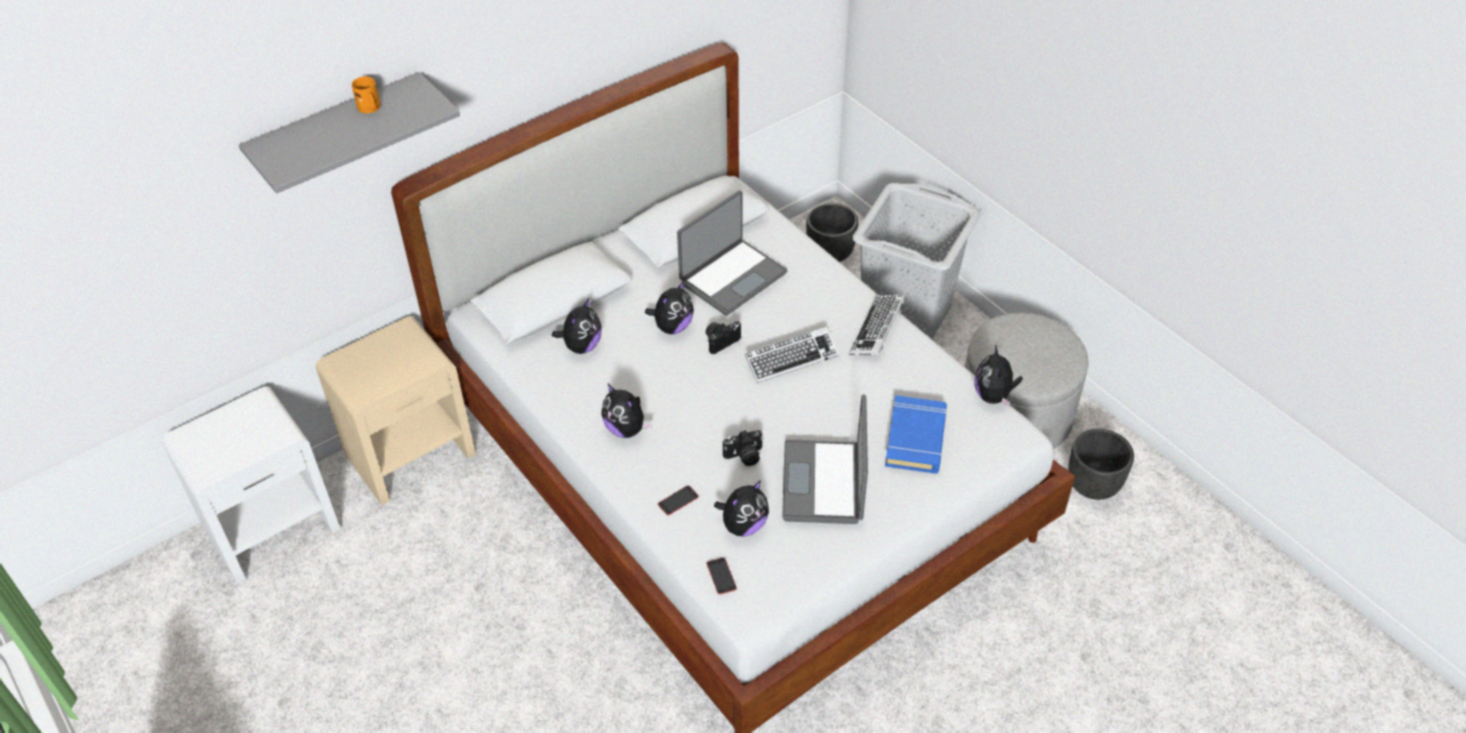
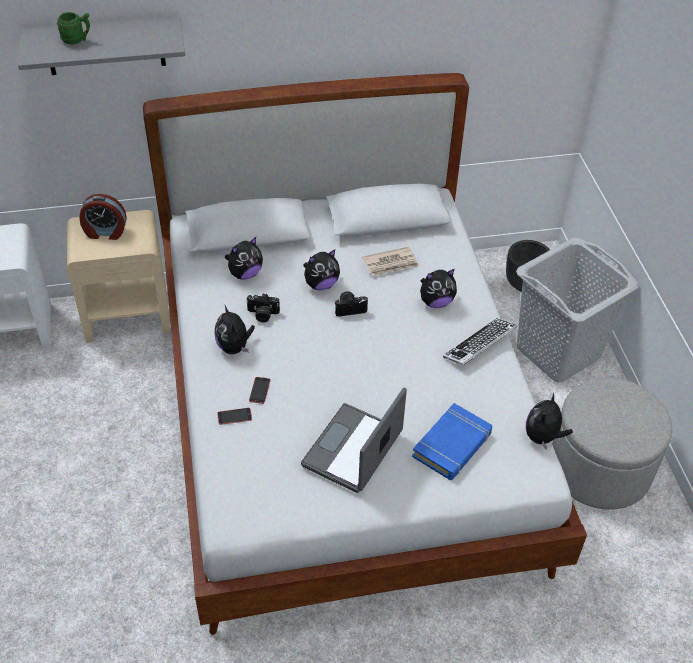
camera: 25 degrees right, 0 degrees up
orange mug [352,76,380,113] -> none
laptop [677,190,788,316] -> newspaper [363,247,419,276]
phone [706,557,737,595] -> phone moved to [249,377,271,404]
plush toy [714,480,769,537] -> plush toy moved to [420,269,457,308]
camera [723,430,763,466] -> camera moved to [246,294,280,323]
keyboard [745,327,839,383] -> none
black planter [1068,429,1134,500] -> none
none -> green mug [57,12,90,44]
none -> alarm clock [79,194,127,240]

